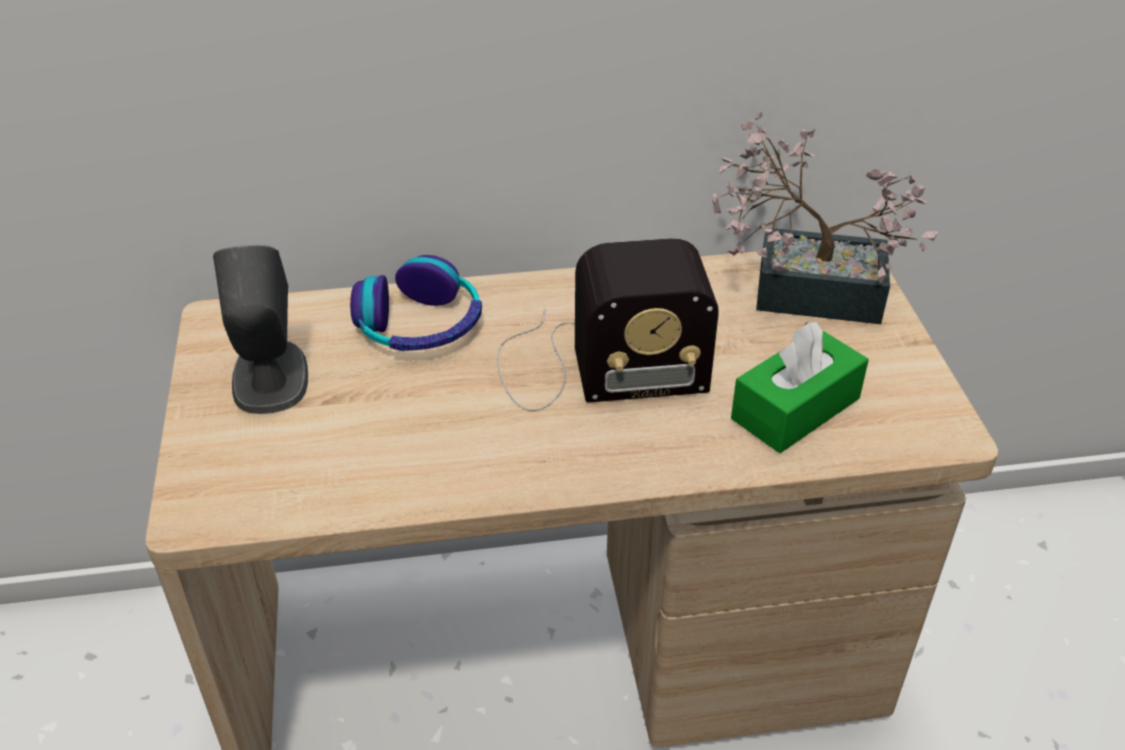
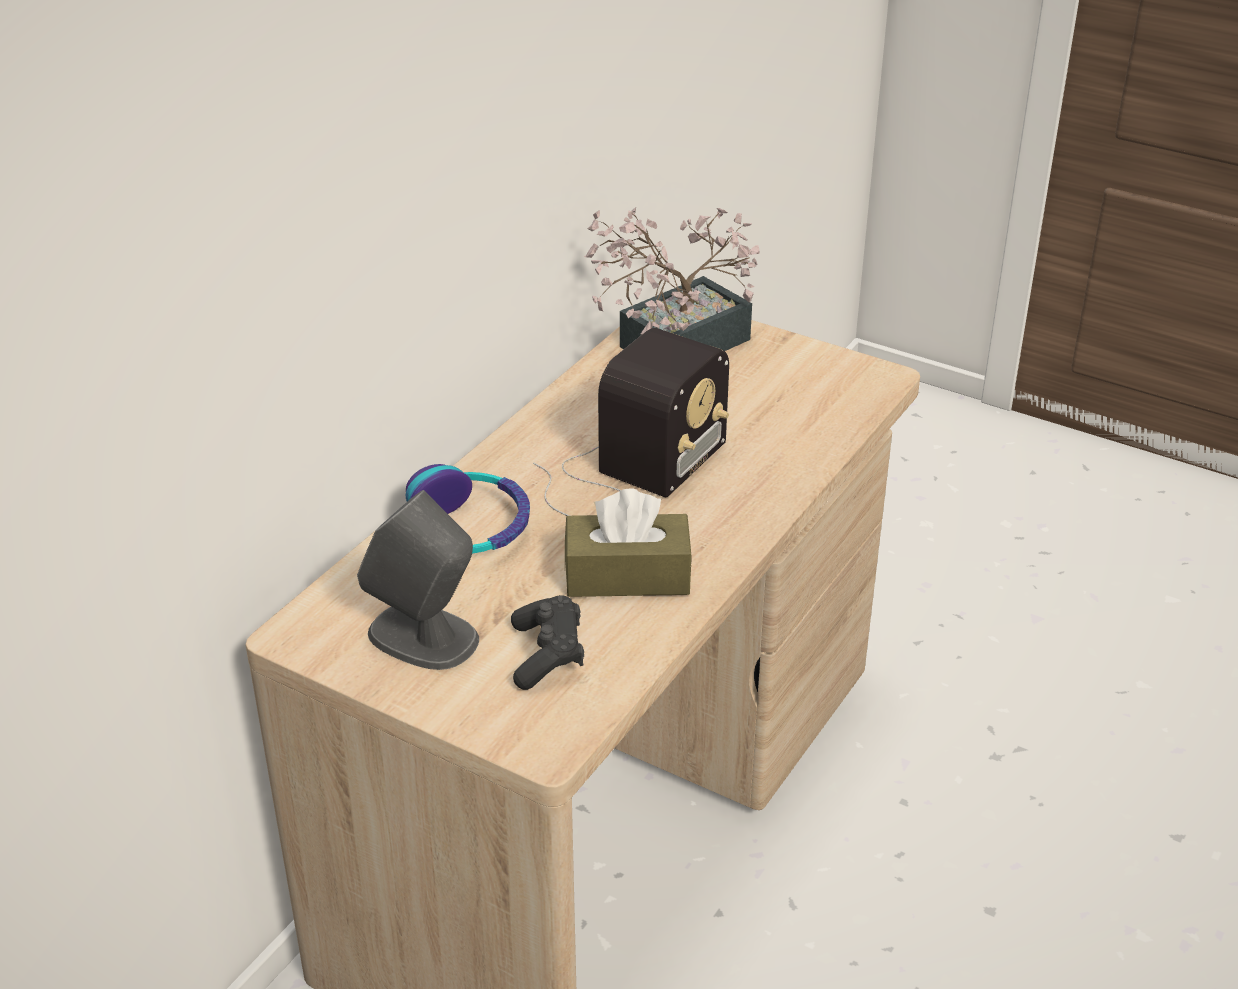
camera: 50 degrees left, 5 degrees down
green tissue box [731,322,869,453] -> none
none -> black game controller [511,595,584,690]
none -> brown tissue box [565,488,692,597]

